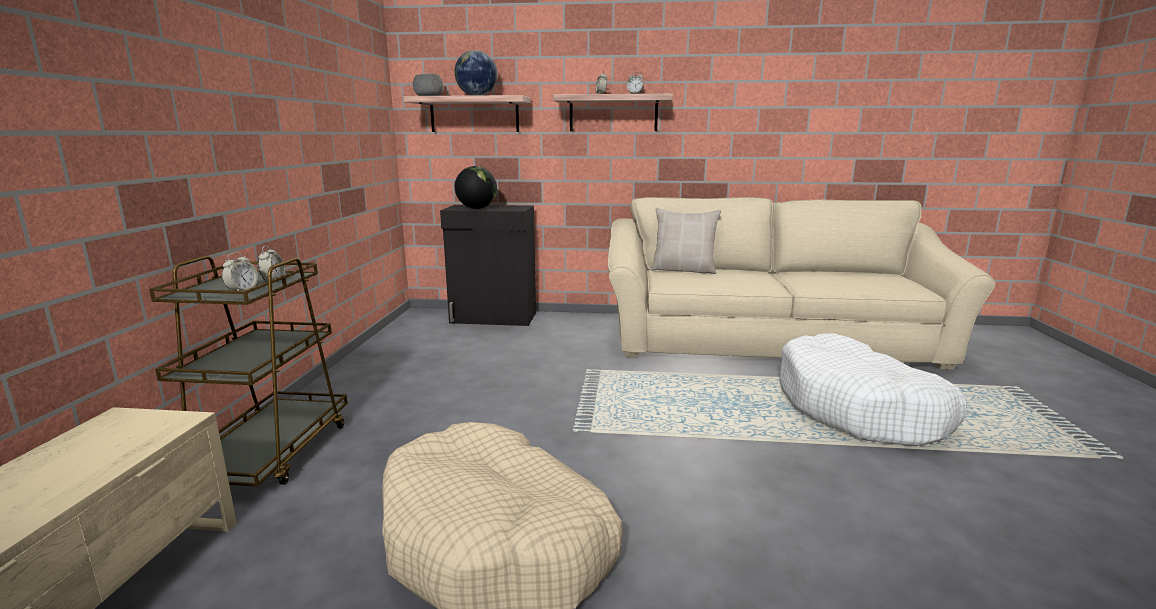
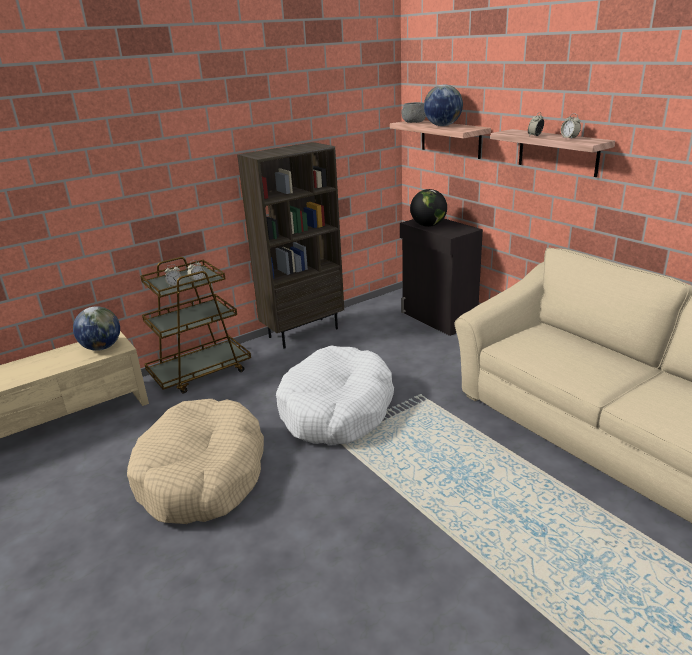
camera: 50 degrees right, 10 degrees up
beige pillow [651,208,721,274] -> none
white dog bed [779,333,967,446] -> white dog bed moved to [276,346,394,445]
none -> globe [73,306,120,351]
none -> brown bookcase [237,142,344,348]

